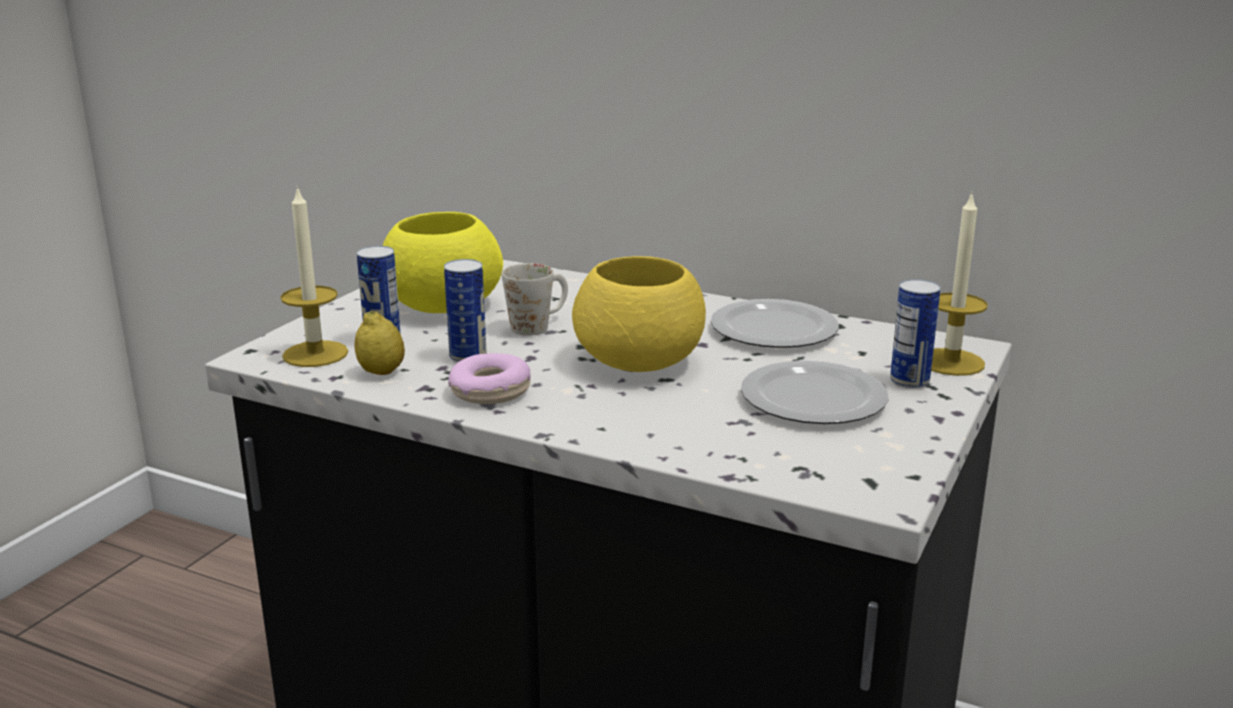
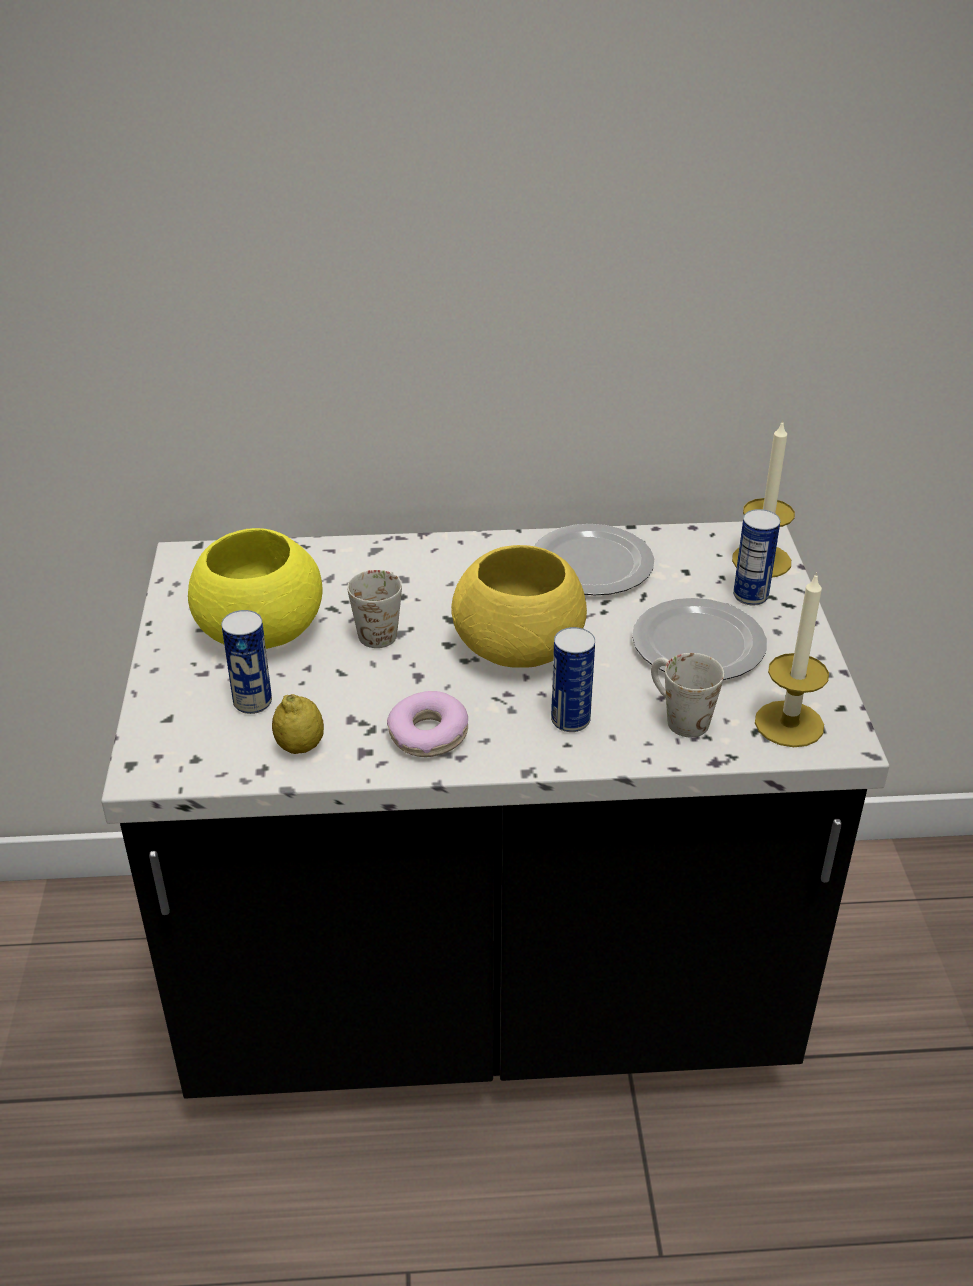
camera: 30 degrees left, 15 degrees up
candle [280,186,348,367] -> candle moved to [755,572,829,747]
can [444,259,487,362] -> can moved to [551,627,595,732]
none -> white mug [651,653,724,737]

